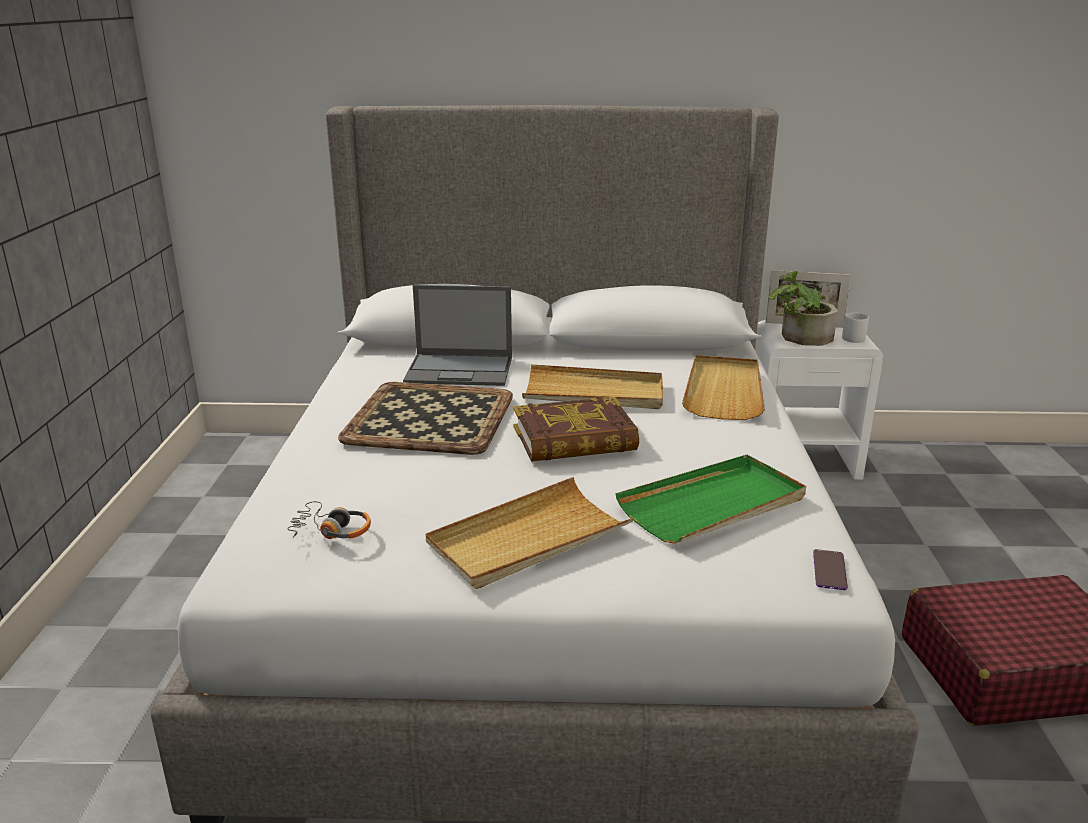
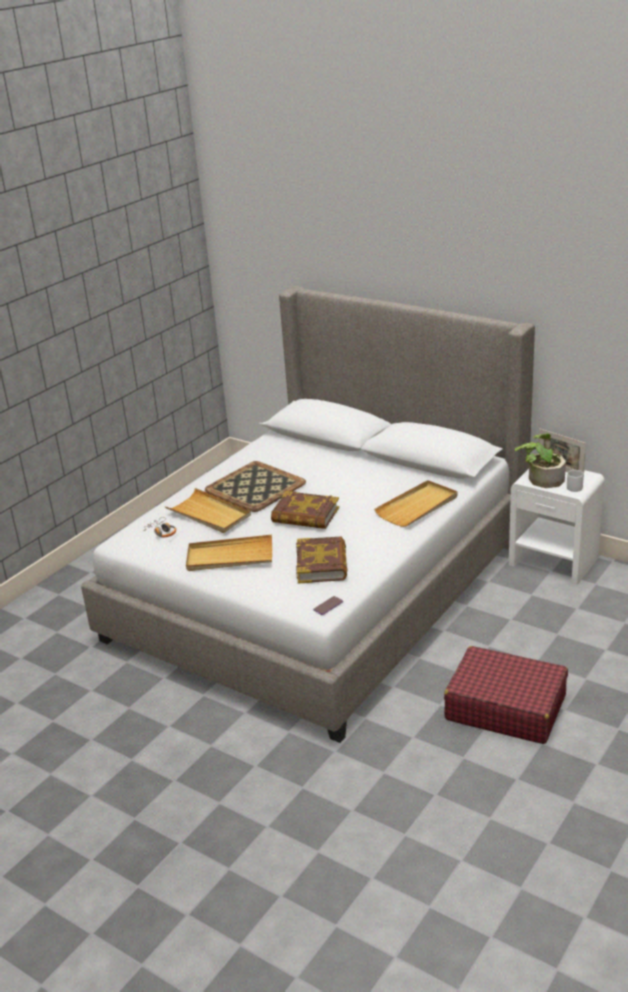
camera: 35 degrees right, 5 degrees up
laptop [403,285,512,386] -> none
beige tray [522,364,663,409] -> beige tray moved to [164,488,251,533]
green tray [615,455,806,544] -> book [296,537,347,584]

